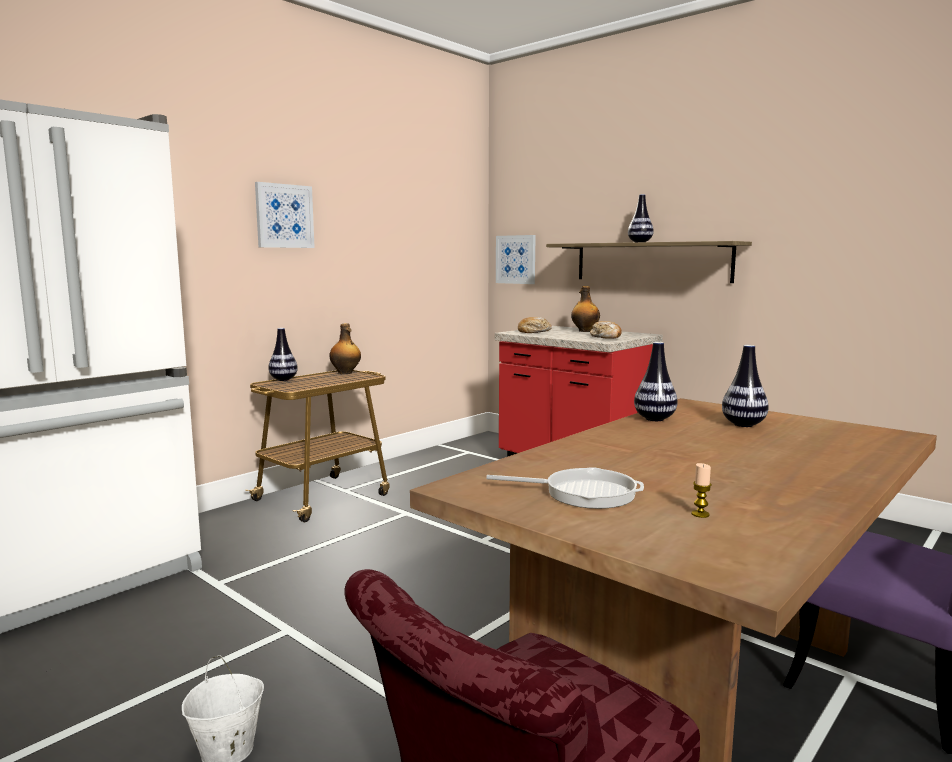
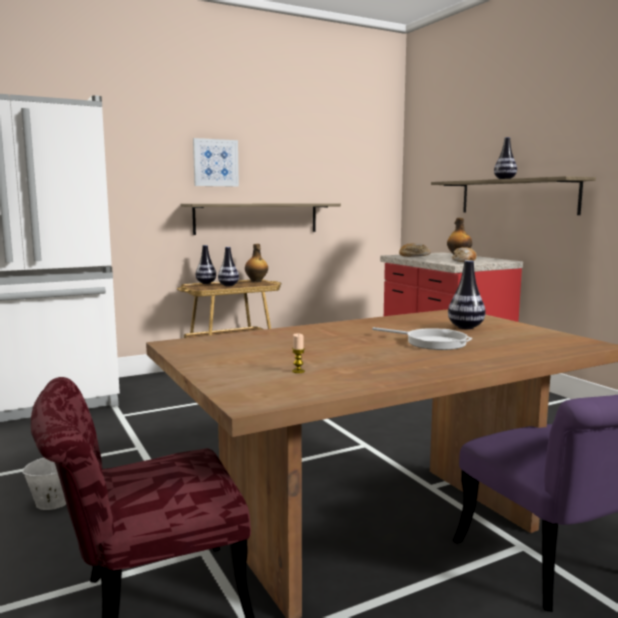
camera: 20 degrees right, 0 degrees up
frying pan [486,467,644,509] -> frying pan moved to [372,327,472,350]
picture [496,235,536,284] -> none
vase [634,342,677,421] -> vase moved to [218,247,239,286]
none -> shelf [181,203,341,235]

